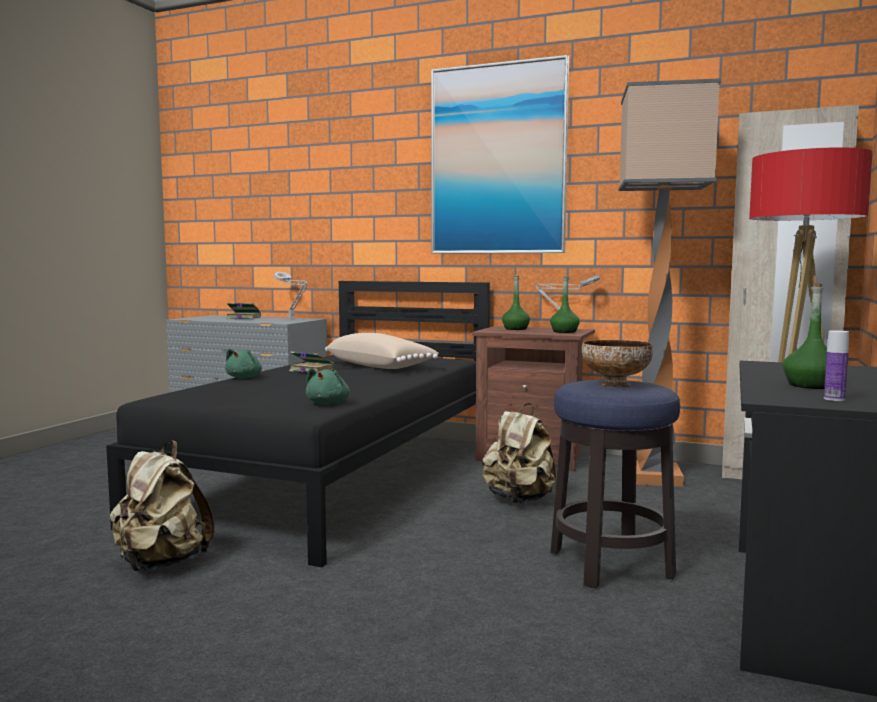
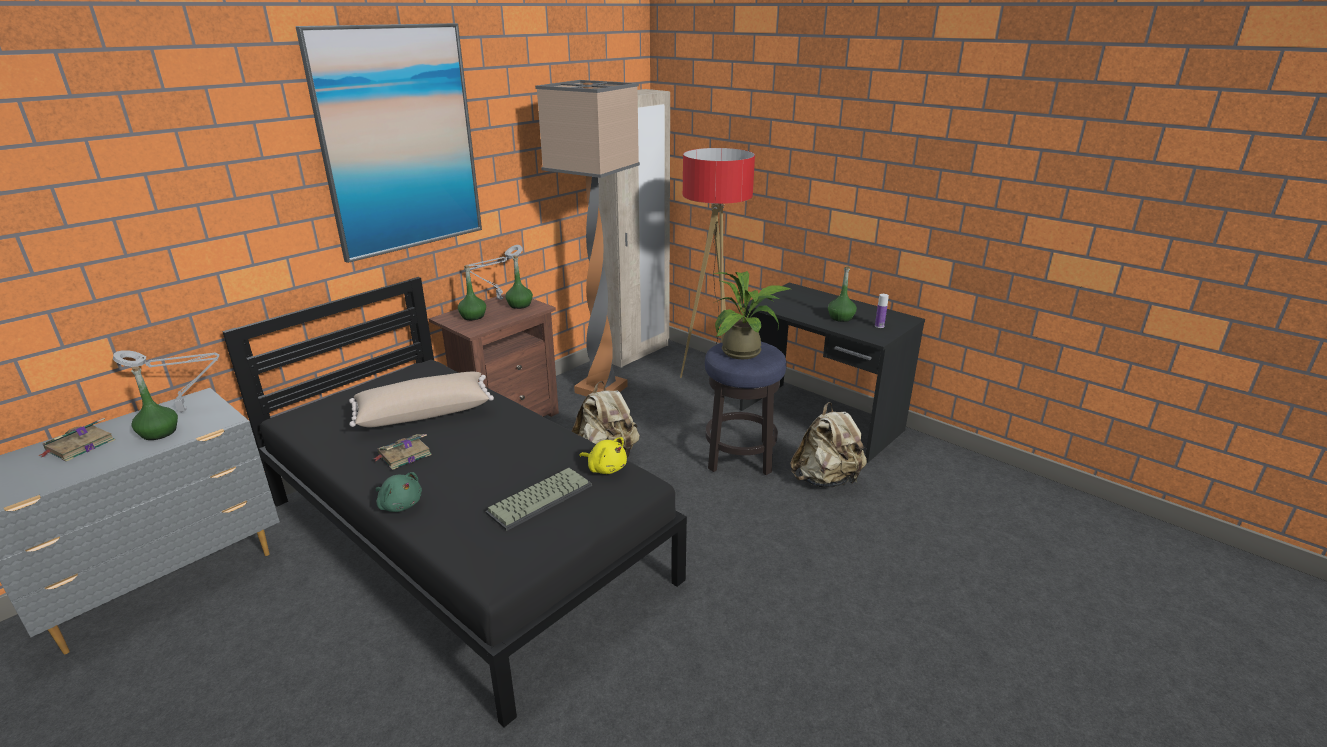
camera: 70 degrees left, 20 degrees up
beige backpack [110,441,215,571] -> beige backpack moved to [790,402,867,488]
green plush toy [306,368,350,405] -> yellow plush toy [579,437,627,474]
bowl [582,340,653,388] -> potted plant [713,271,791,359]
none -> green bottle [131,366,178,440]
none -> keyboard [485,468,592,531]

